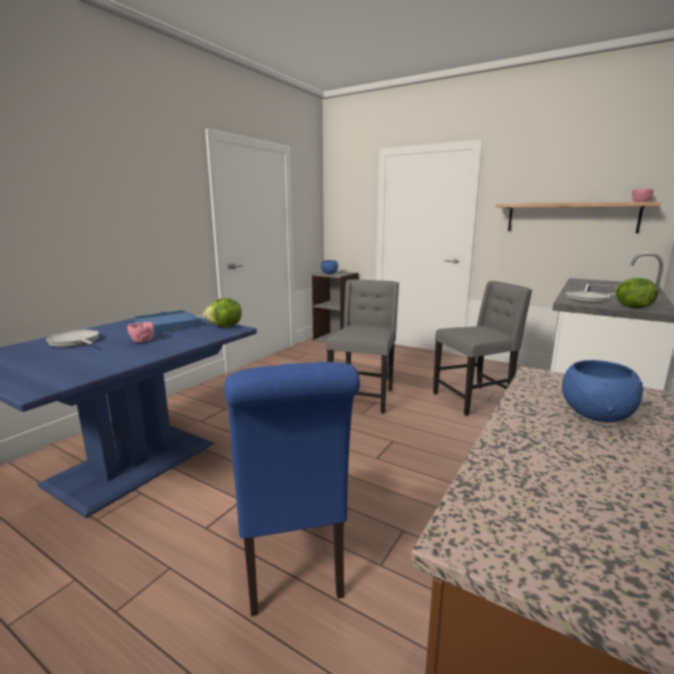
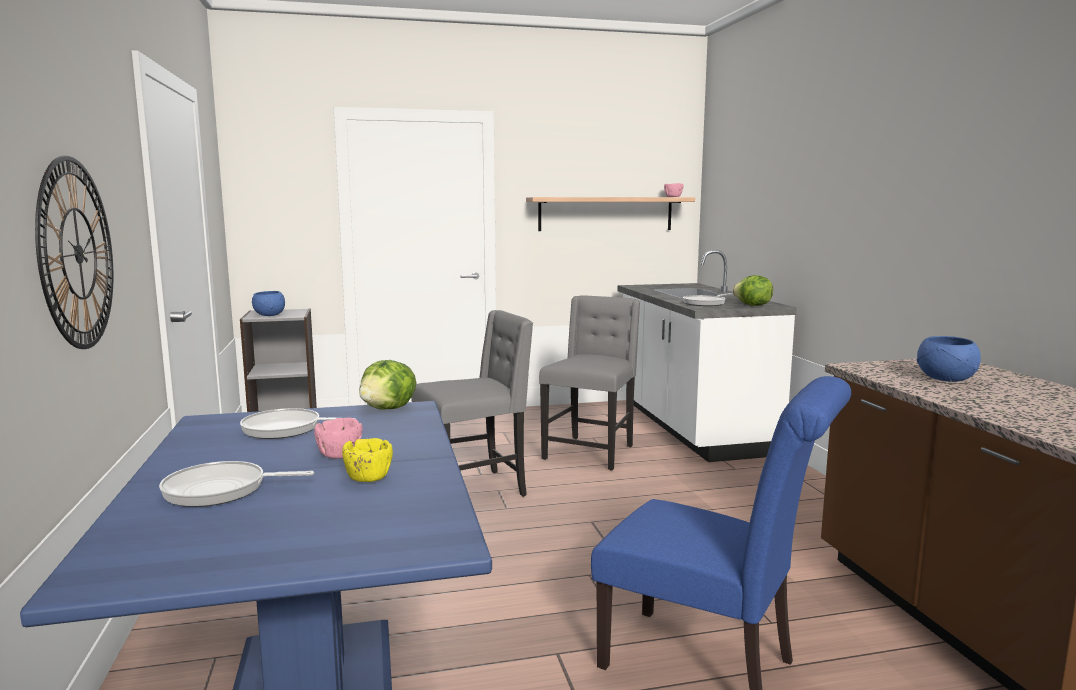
camera: 45 degrees left, 5 degrees down
blue tray [134,310,201,334] -> frying pan [240,408,356,439]
grey chair [326,279,399,413] -> grey chair turned 90 degrees clockwise [412,310,533,497]
none -> wall clock [35,156,113,349]
none -> yellow bowl [342,438,393,482]

